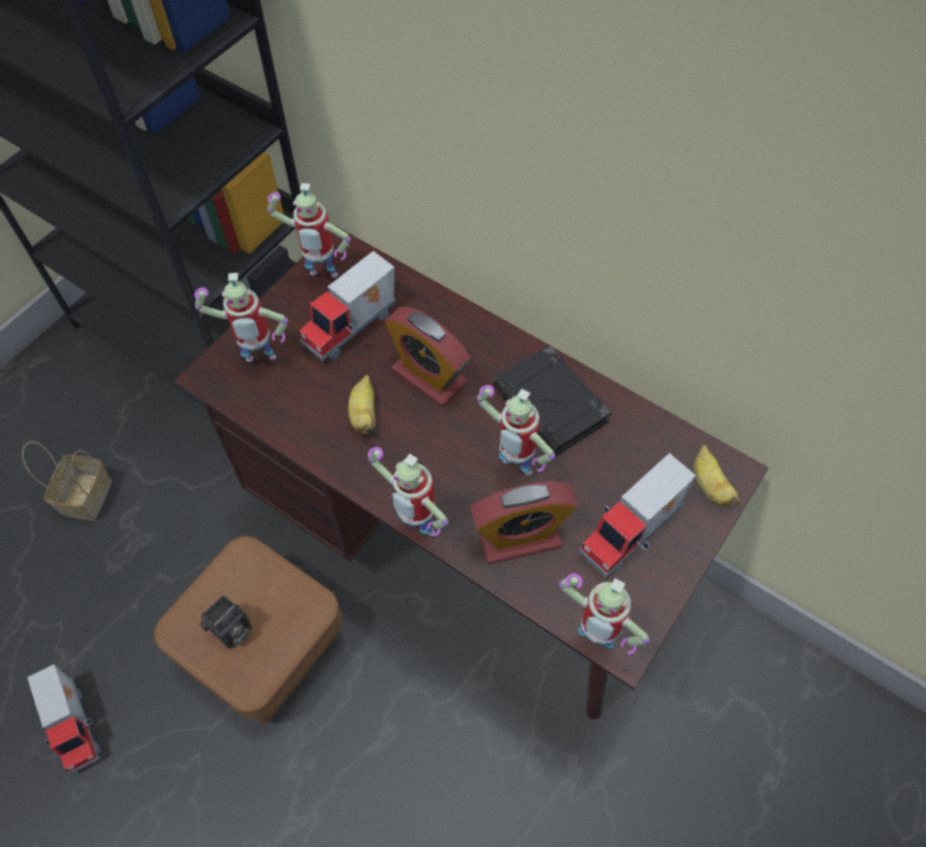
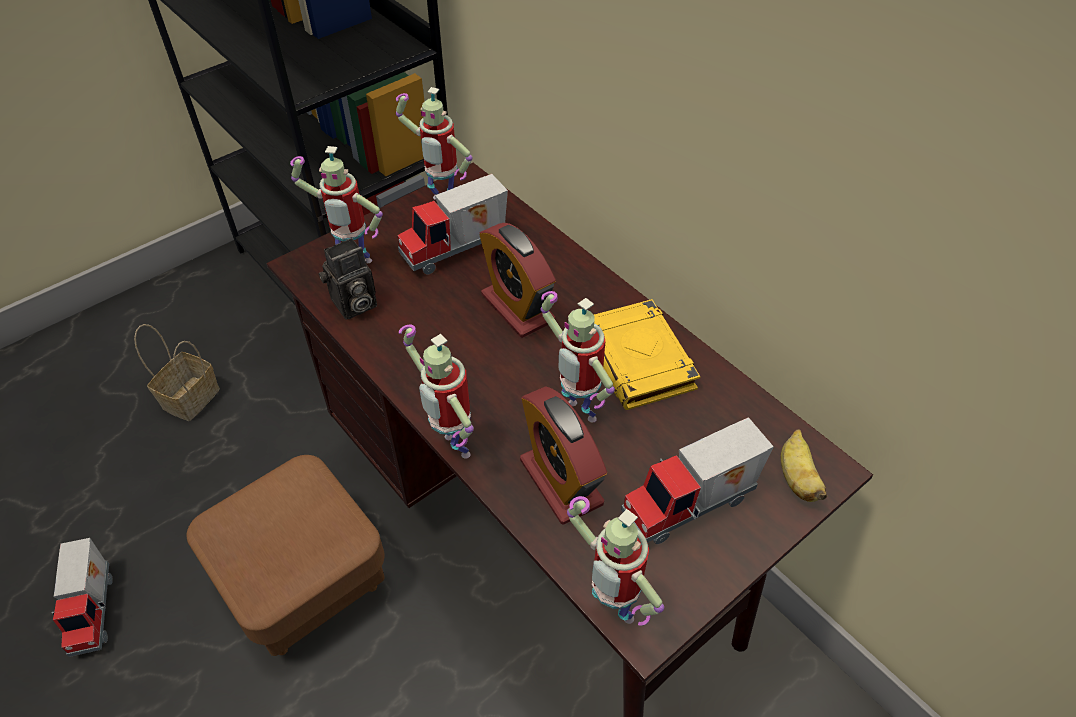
camera: 15 degrees right, 10 degrees down
camera [199,595,252,649] -> camera moved to [319,238,377,320]
banana [348,375,375,434] -> none
alarm clock [469,481,578,564] -> alarm clock turned 60 degrees clockwise [520,386,607,525]
black book [493,345,612,456] -> yellow book [594,299,701,410]

